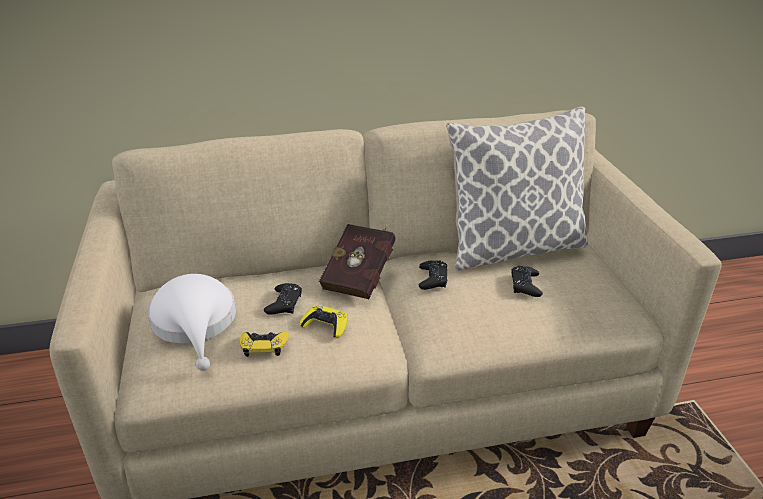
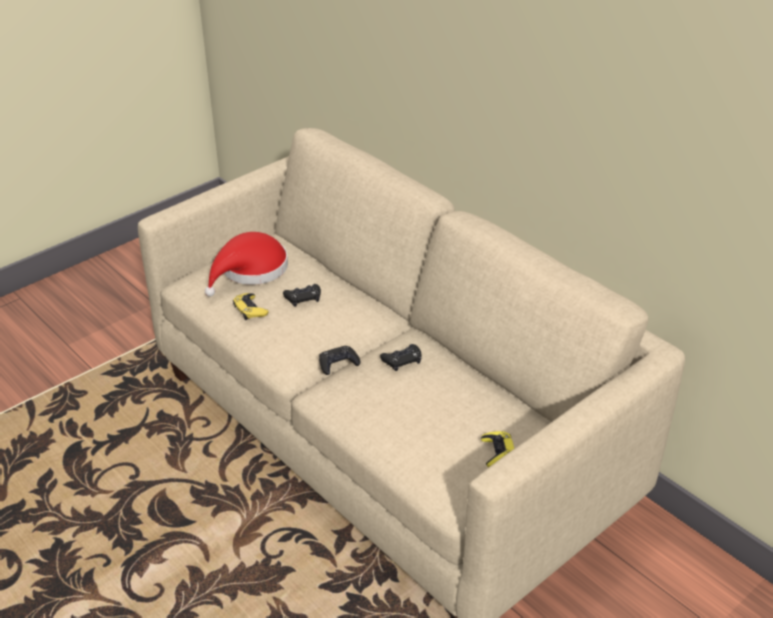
camera: 60 degrees right, 5 degrees up
white hat [147,274,236,371] -> red hat [205,232,288,297]
yellow game controller [300,305,348,339] -> yellow game controller moved to [481,431,514,467]
red book [319,224,396,299] -> none
pillow [446,106,589,270] -> none
black game controller [511,266,543,297] -> black game controller moved to [319,346,361,375]

